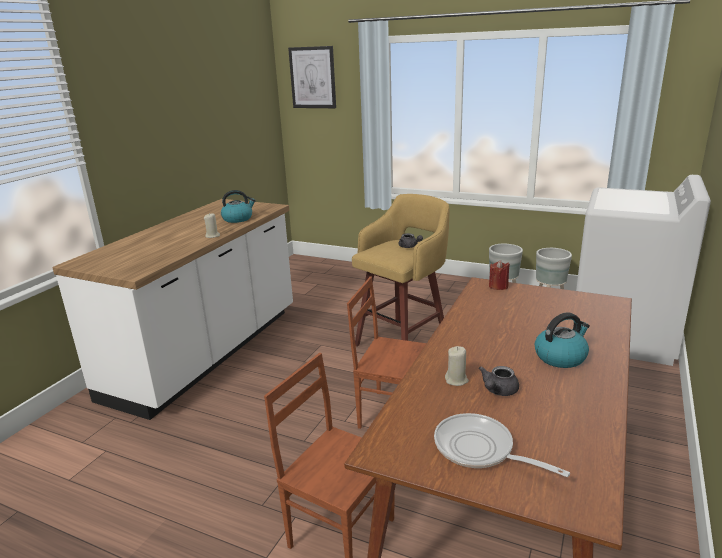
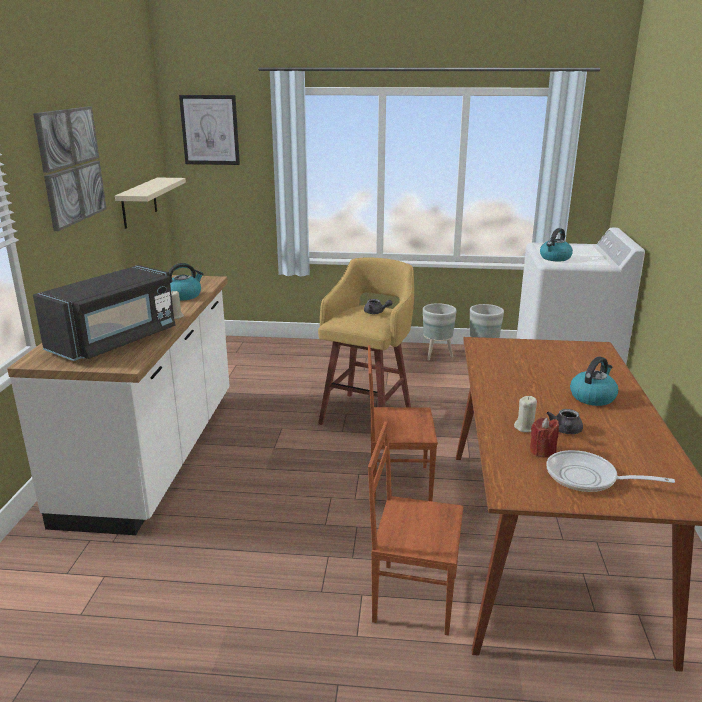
camera: 20 degrees left, 0 degrees up
red candle [489,260,510,290] -> red candle moved to [530,418,559,458]
none -> picture [33,106,106,231]
none -> black microwave [33,265,176,361]
none -> beige shelf [115,177,186,229]
none -> kettle [540,228,573,261]

